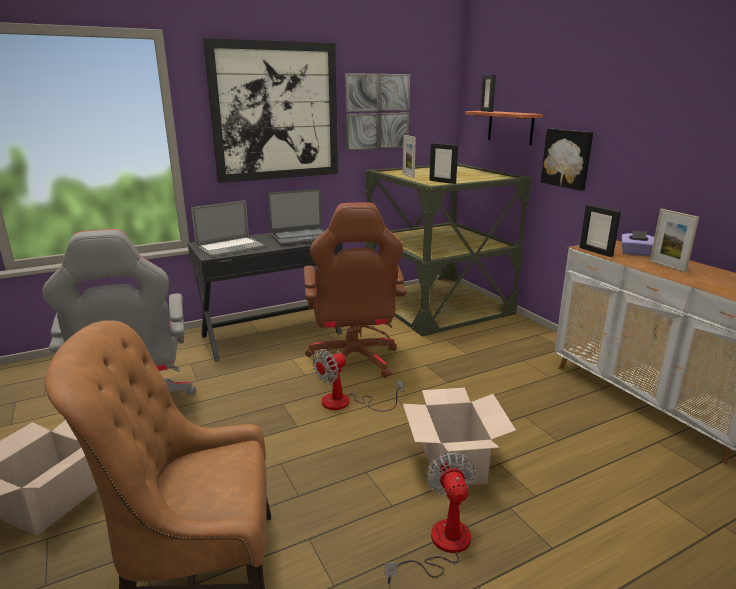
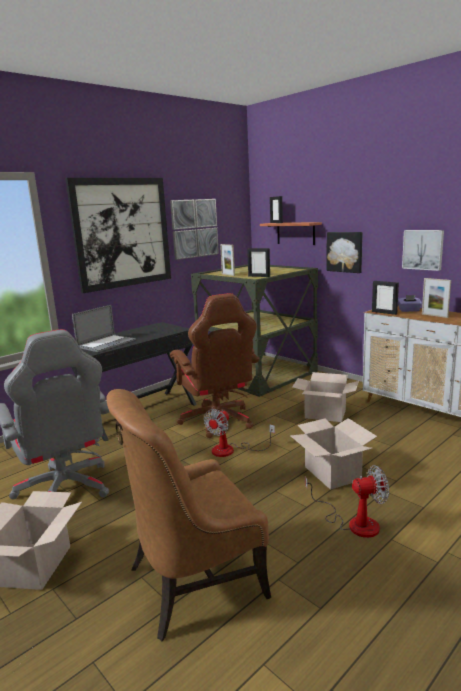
camera: 15 degrees left, 5 degrees down
laptop [268,189,325,246] -> none
fan [385,453,475,584] -> fan turned 105 degrees clockwise [305,465,389,538]
none -> cardboard box [292,372,359,422]
none -> picture [402,230,444,271]

